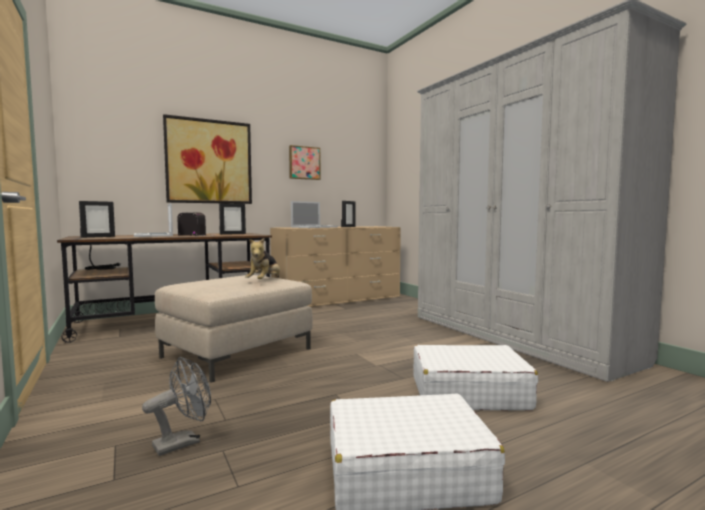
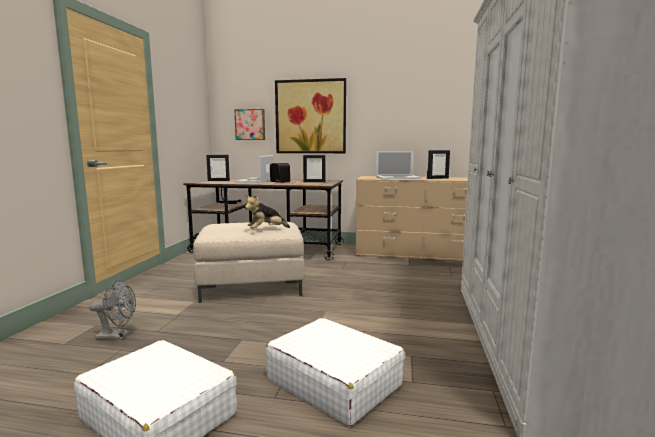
camera: 40 degrees right, 5 degrees up
picture [289,145,321,180] -> picture moved to [234,109,265,140]

